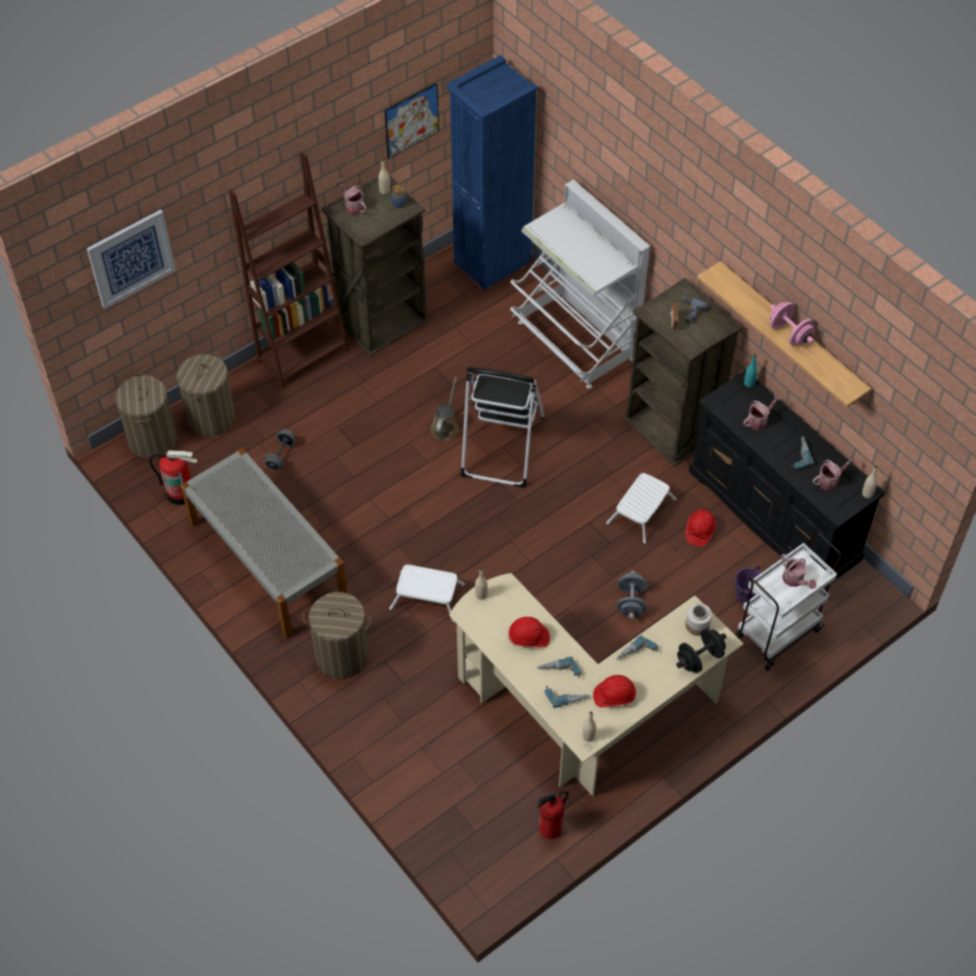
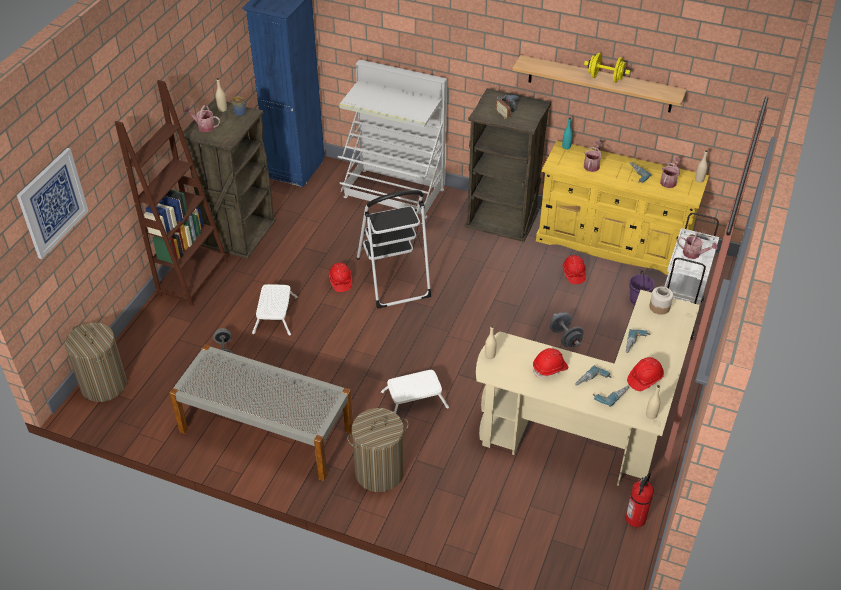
camera: 30 degrees left, 10 degrees down
fire extinguisher [149,450,198,505] -> none
laundry basket [177,352,236,437] -> none
picture [384,83,439,159] -> none
brown watering can [430,377,459,441] -> red hard hat [329,263,352,292]
white step ladder [606,473,677,543] -> white step ladder moved to [252,284,298,336]
black dumbbell [676,628,727,673] -> none
black dresser [689,370,885,592] -> yellow dresser [536,141,709,275]
pink dumbbell [769,302,815,346] -> yellow dumbbell [584,53,630,83]

